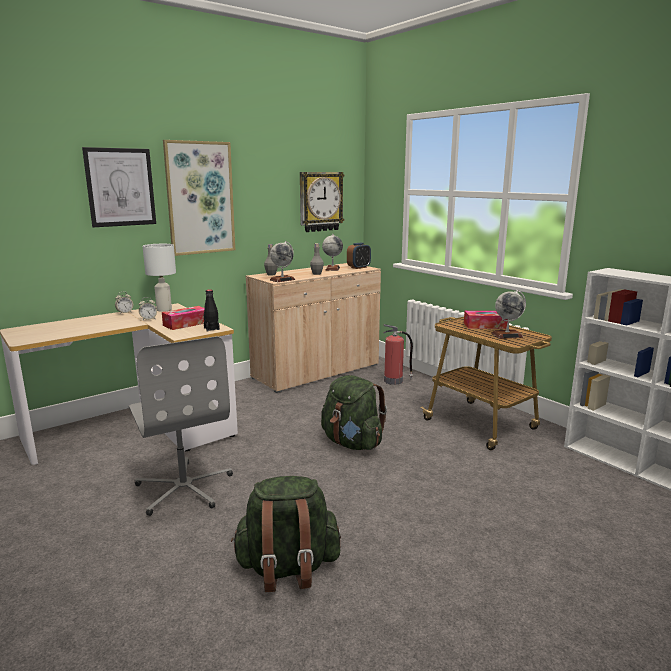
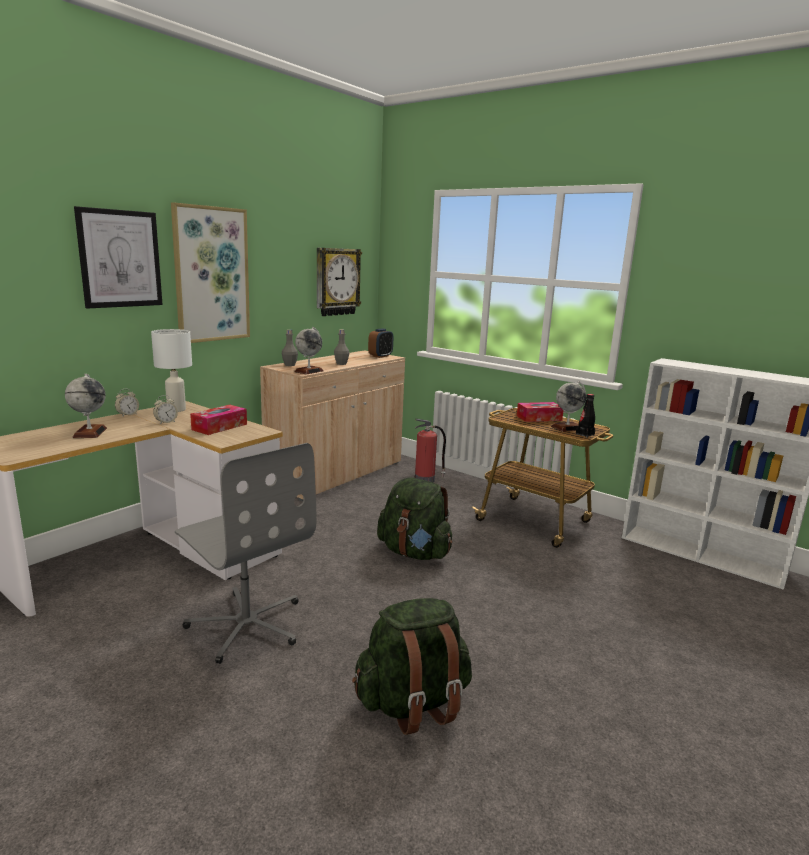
camera: 15 degrees left, 0 degrees up
black bottle [204,290,220,331] -> black bottle moved to [576,394,595,438]
globe [322,234,343,271] -> globe moved to [65,374,107,438]

